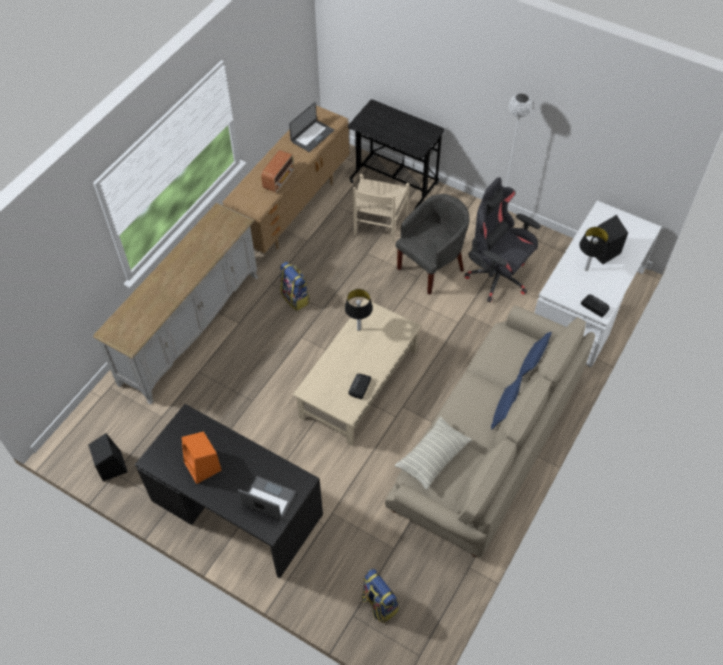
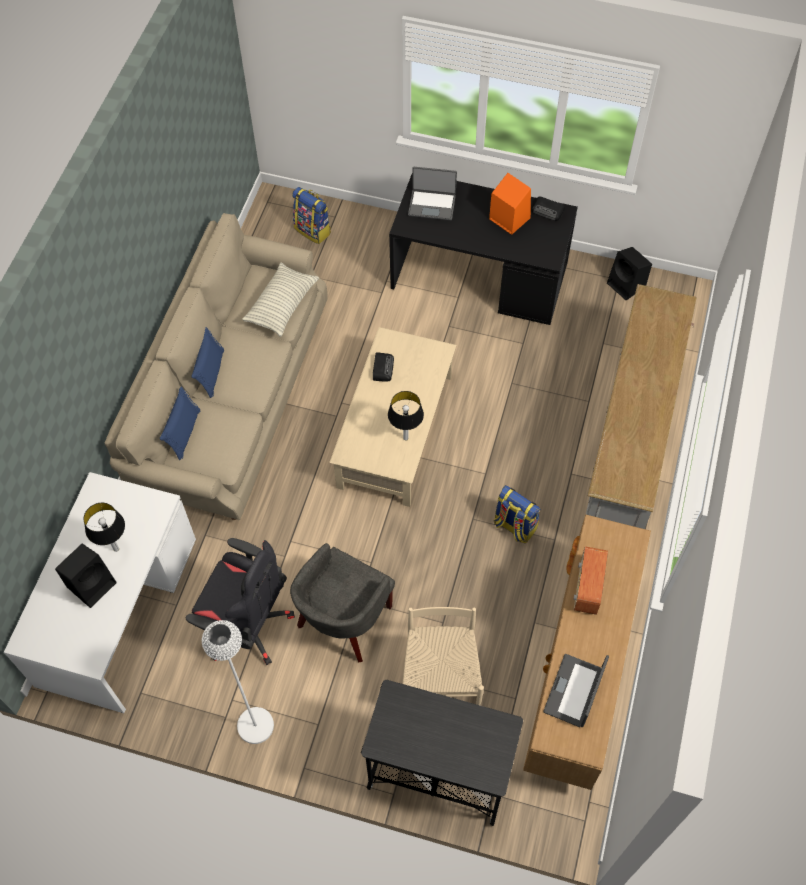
camera: 165 degrees right, 5 degrees up
radio [581,294,610,317] -> radio moved to [532,197,565,221]

